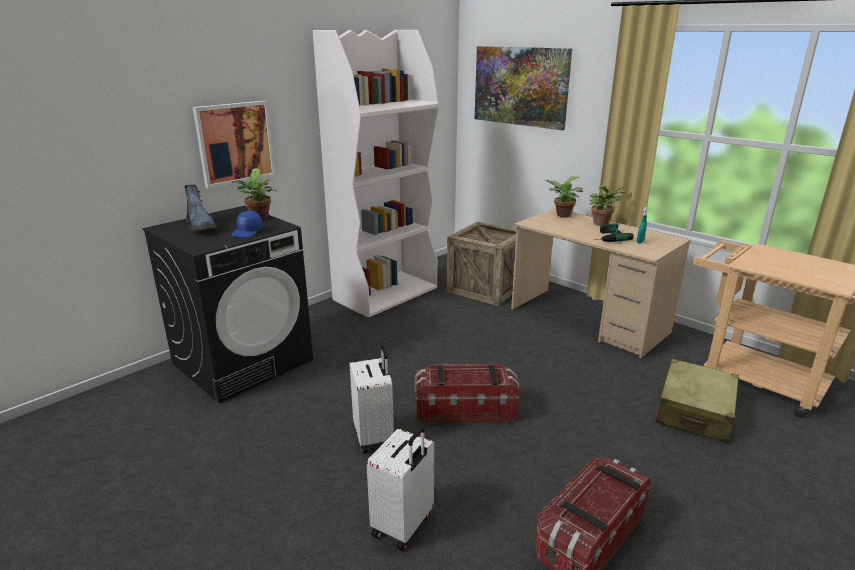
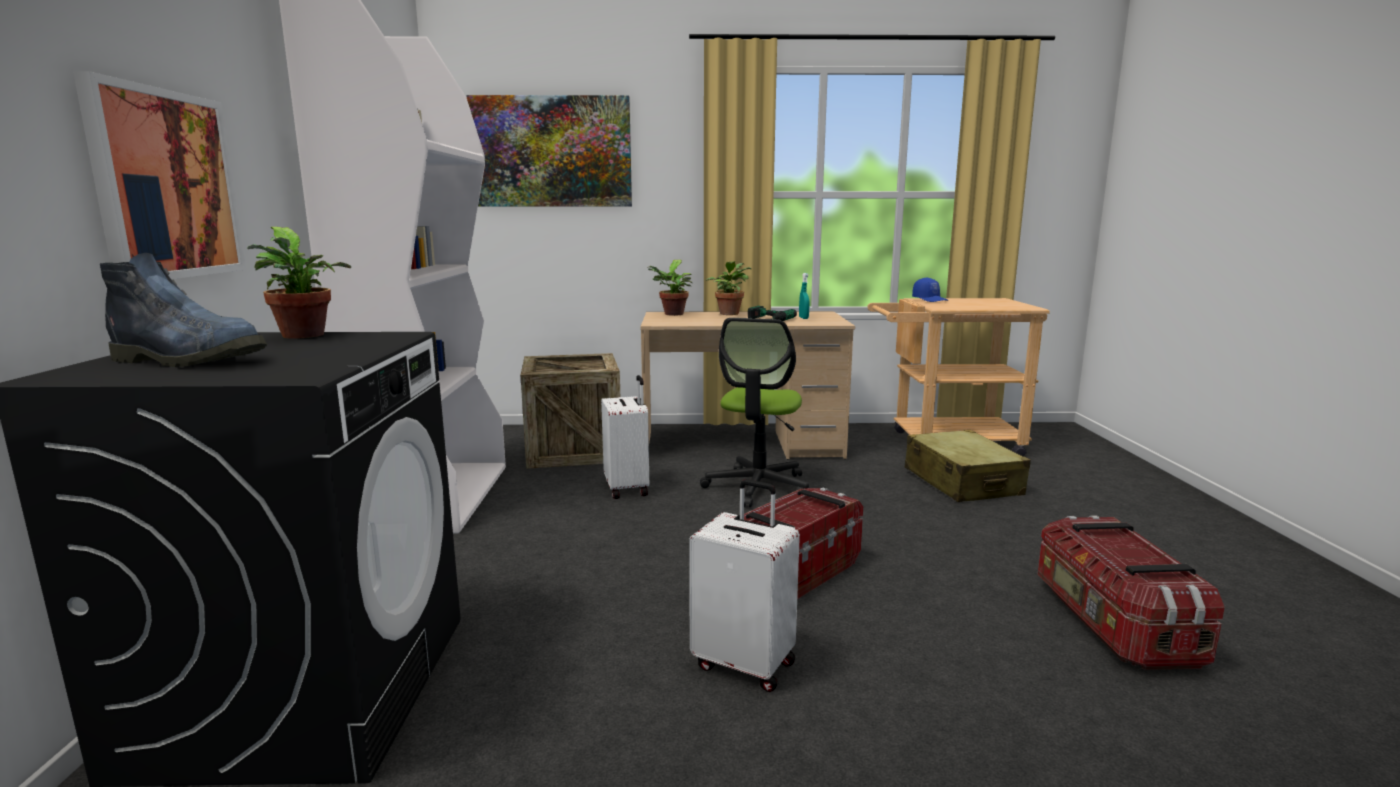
camera: 45 degrees left, 10 degrees down
blue cap [231,211,263,238] -> blue cap moved to [912,277,949,302]
white suitcase [367,427,434,551] -> white suitcase moved to [601,375,649,499]
none -> office chair [700,318,809,508]

